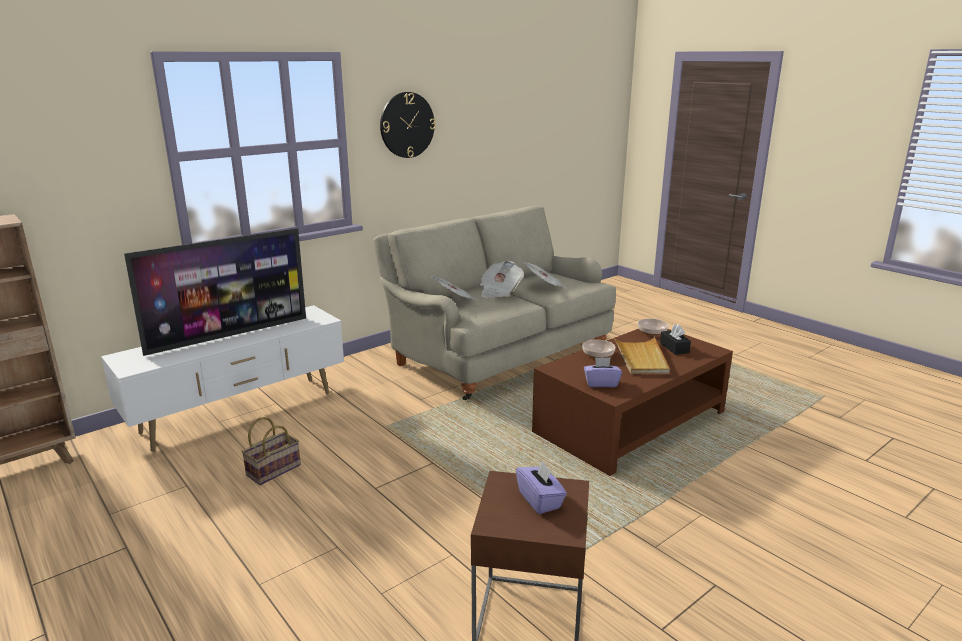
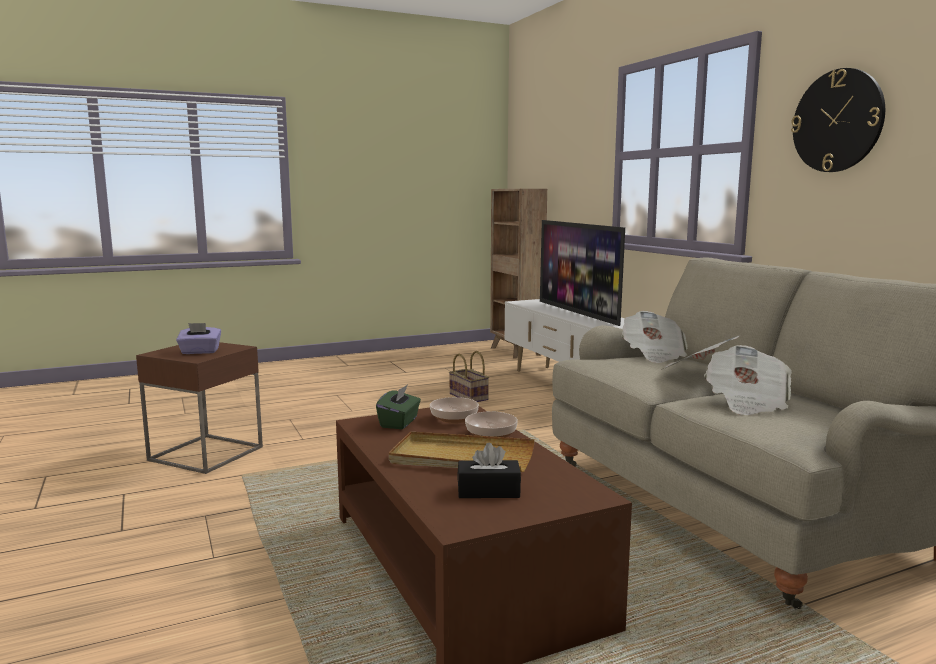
camera: 105 degrees right, 10 degrees down
purple tissue box [584,357,622,387] -> green tissue box [376,384,421,429]
bowl [638,319,669,336] -> bowl moved to [430,397,479,424]

